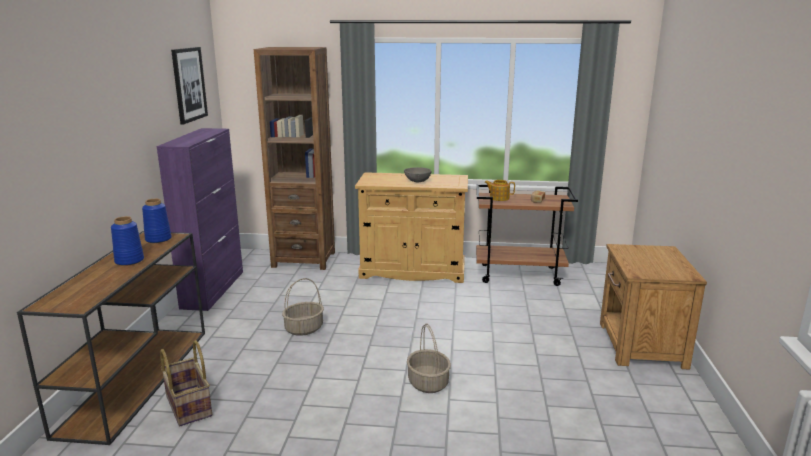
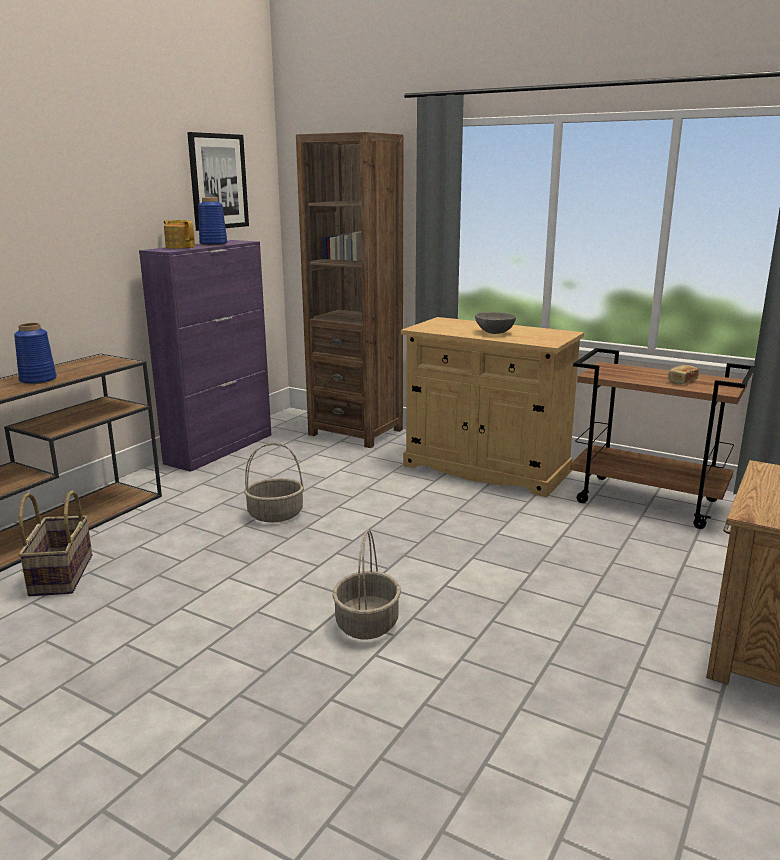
camera: 25 degrees right, 0 degrees up
blue vase [142,199,172,243] -> blue vase moved to [198,197,227,245]
teapot [484,180,515,201] -> teapot moved to [164,220,195,249]

